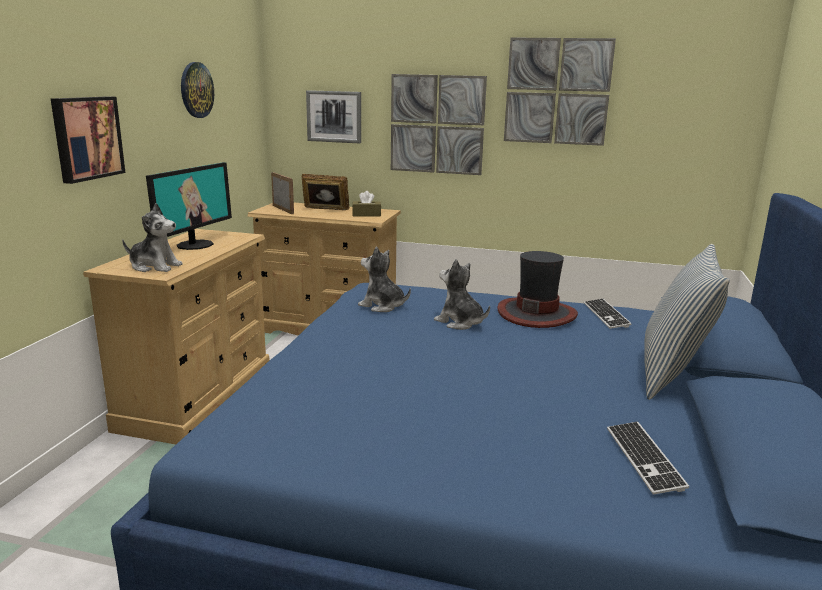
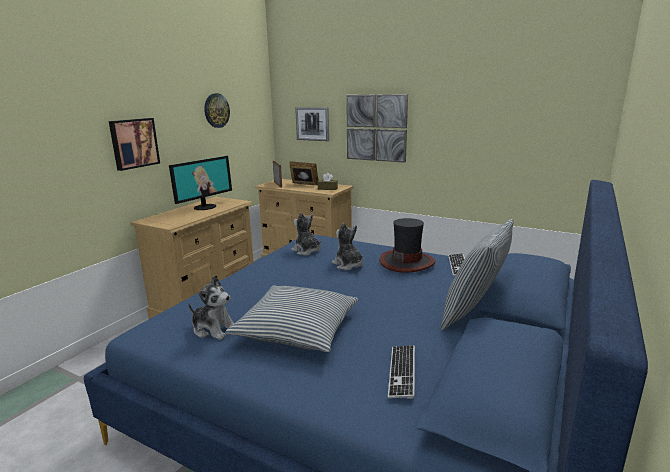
camera: 15 degrees right, 0 degrees up
plush toy [122,203,183,272] -> plush toy moved to [188,275,234,340]
picture [504,38,616,146] -> none
none -> pillow [225,285,358,352]

